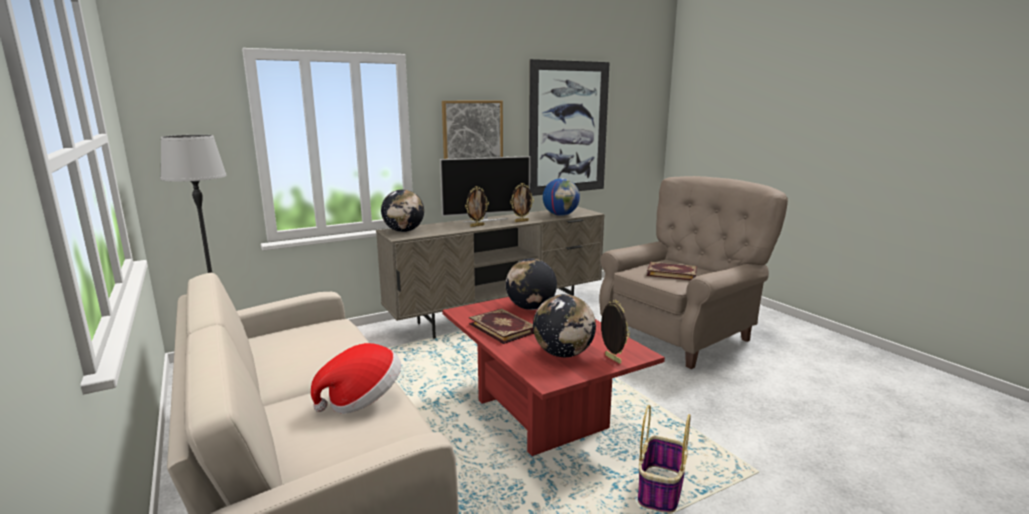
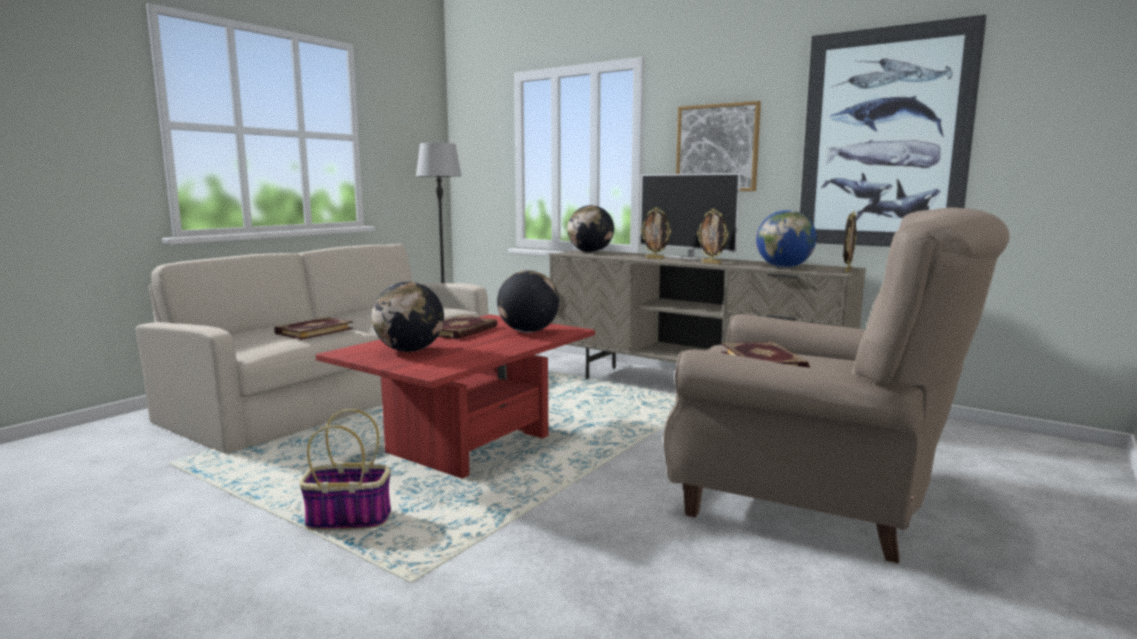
camera: 65 degrees right, 5 degrees down
hat [311,343,401,414] -> book [274,317,354,340]
picture frame [601,300,630,364] -> picture frame moved to [843,211,857,273]

